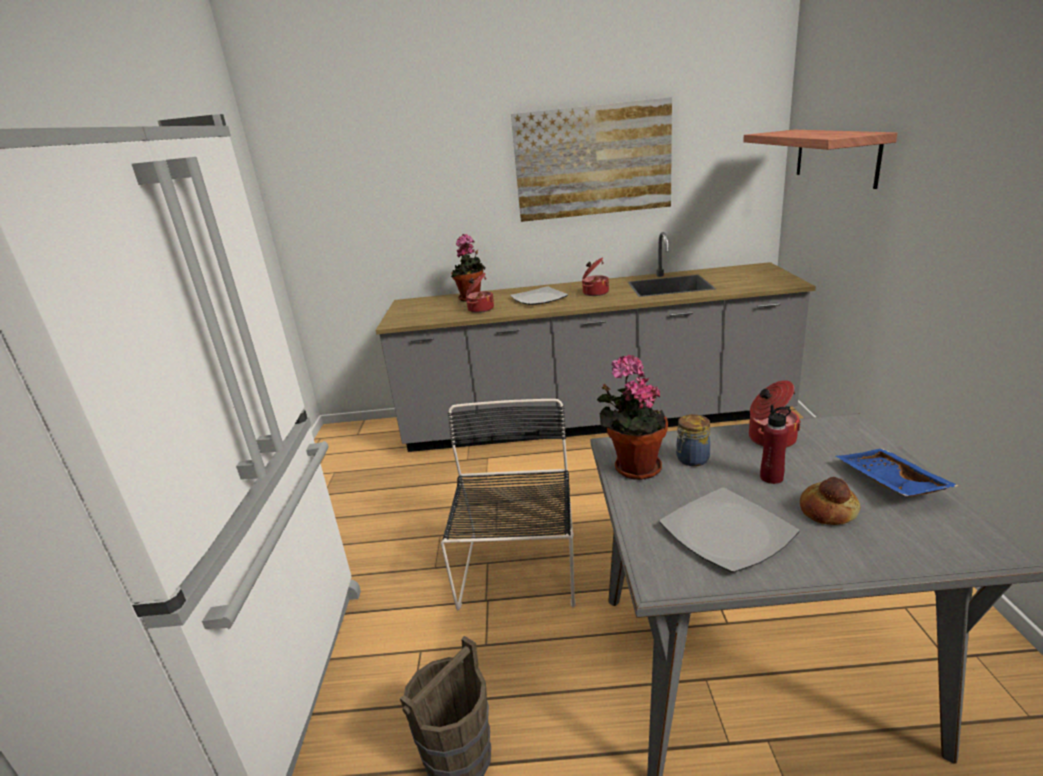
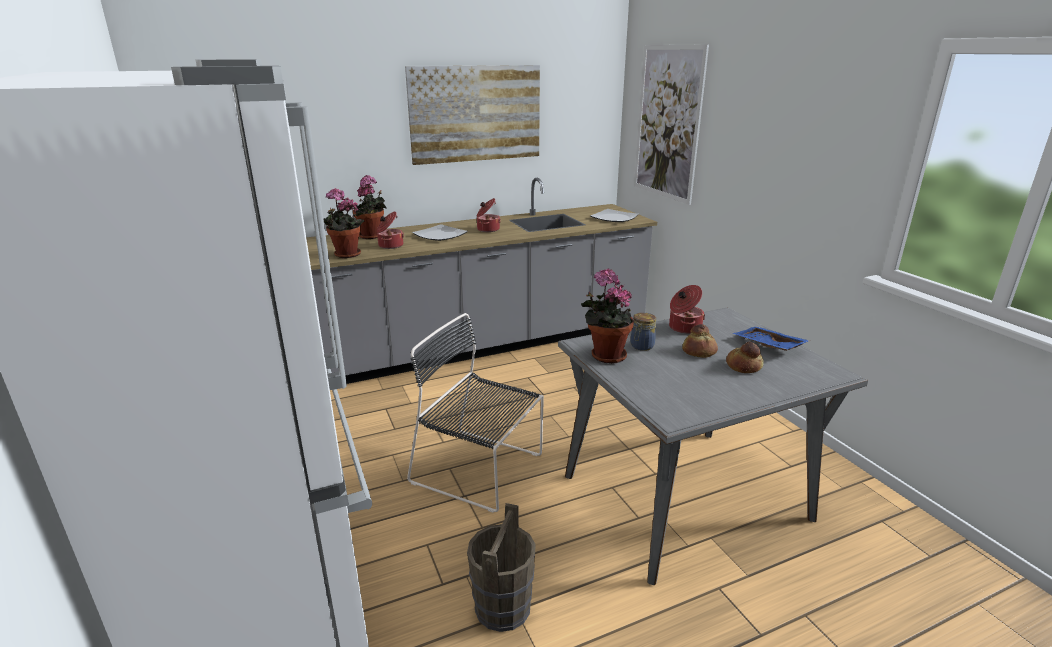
camera: 25 degrees left, 0 degrees up
black chair [441,399,576,610] -> black chair turned 45 degrees counterclockwise [407,313,544,513]
plate [660,488,799,572] -> plate moved to [590,209,639,222]
shelf [743,130,897,189] -> picture [634,44,709,205]
red bottle [760,405,791,484] -> bread [682,324,718,358]
none -> potted plant [323,188,365,258]

